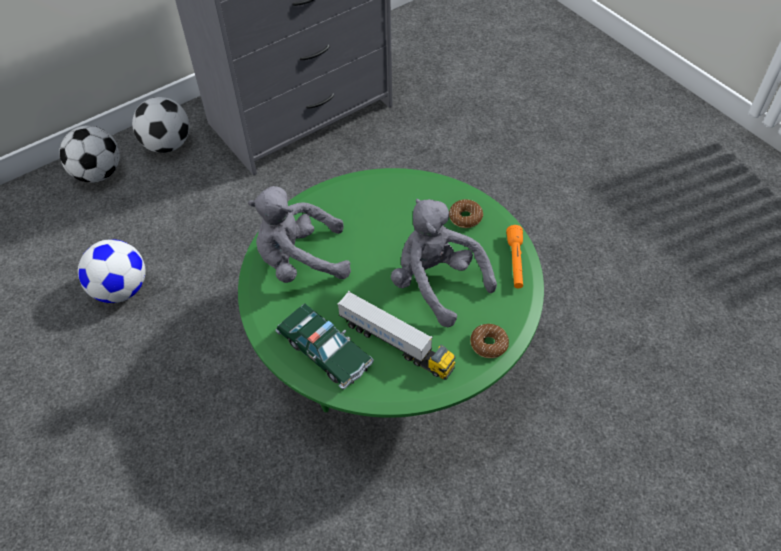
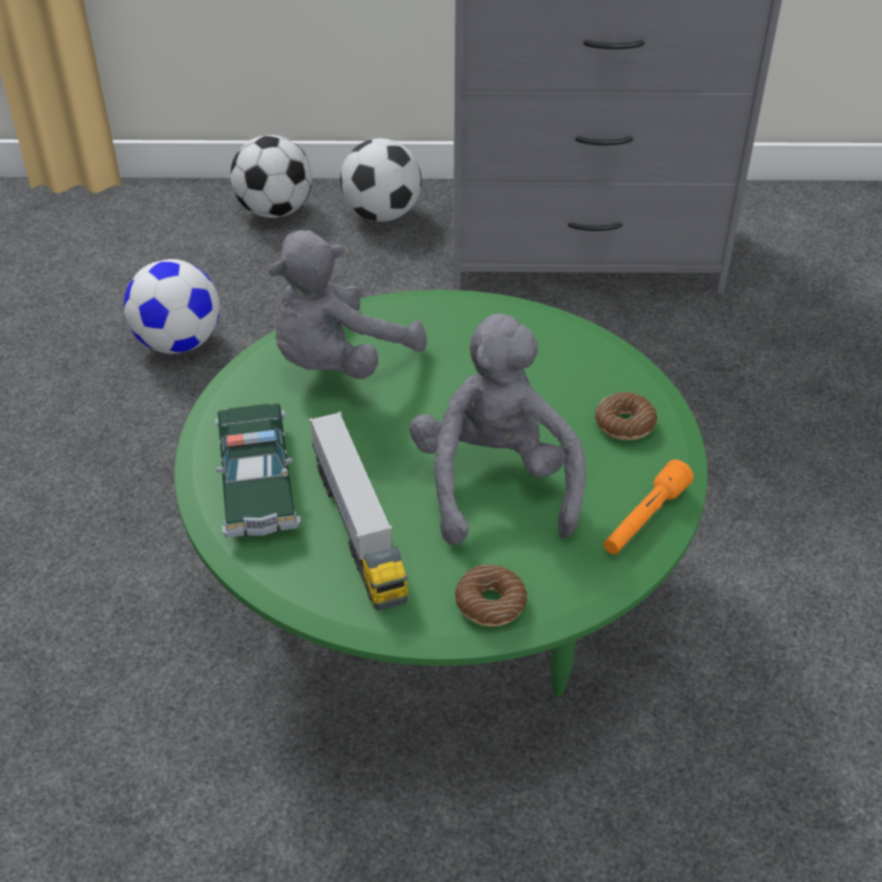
camera: 35 degrees right, 10 degrees down
grey plush toy [248,186,351,283] -> grey plush toy turned 75 degrees counterclockwise [268,230,427,379]

